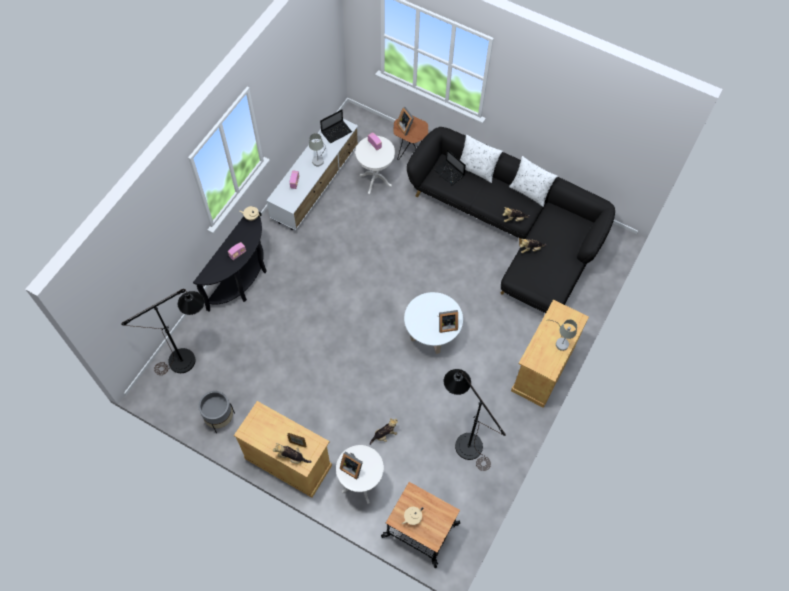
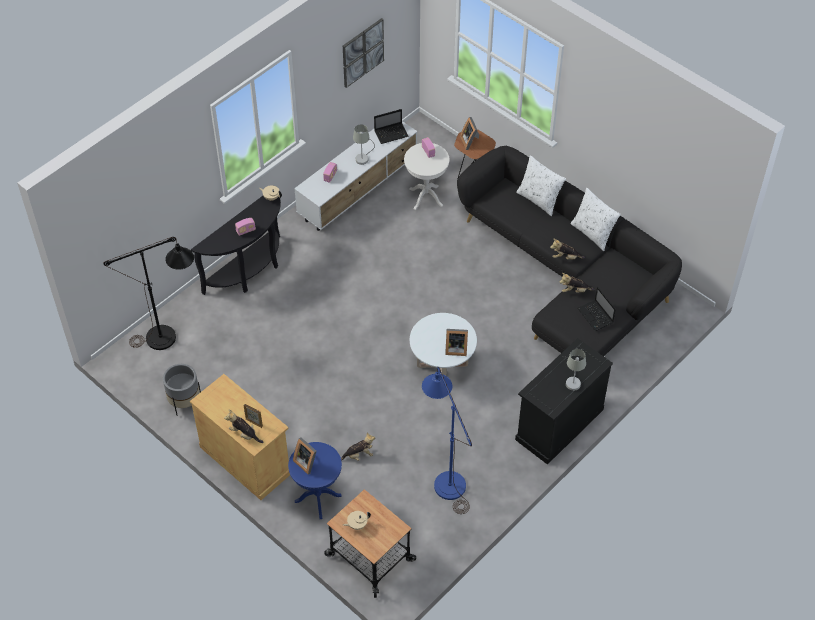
camera: 15 degrees right, 10 degrees down
white side table [336,445,384,504] -> blue side table [288,442,342,519]
laptop [434,149,466,185] -> laptop moved to [577,287,616,331]
black floor lamp [444,369,506,471] -> blue floor lamp [422,367,472,514]
beige cabinet [511,299,589,408] -> black cabinet [515,338,613,465]
none -> picture [343,18,384,88]

